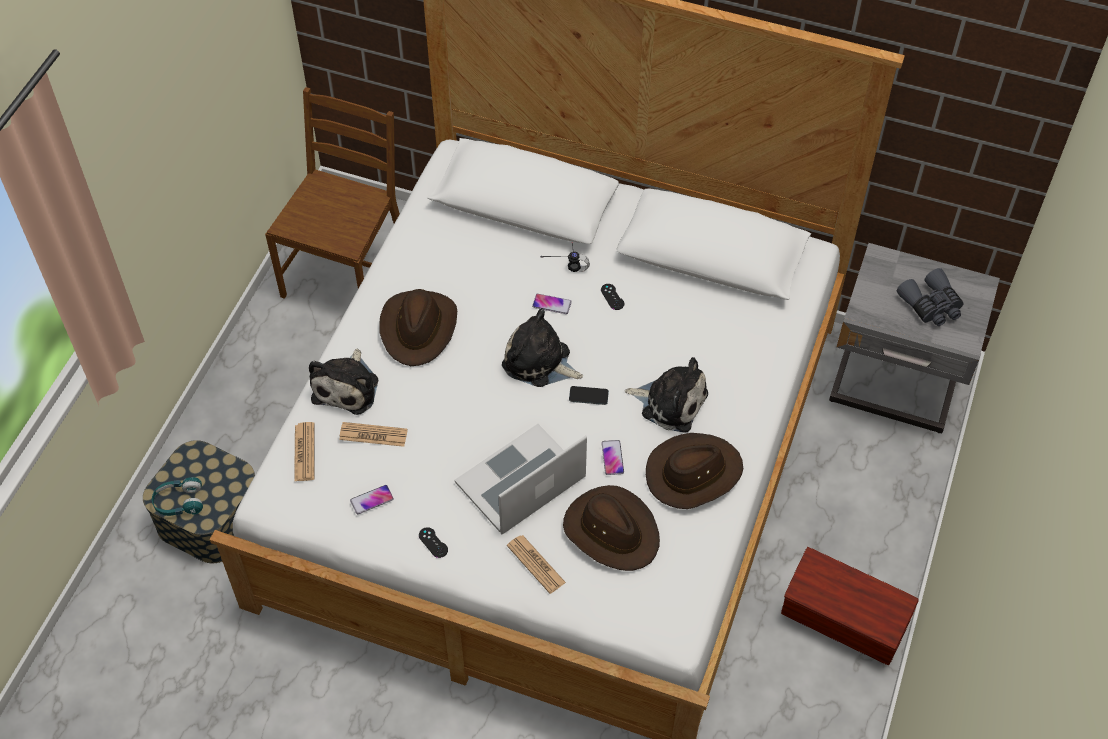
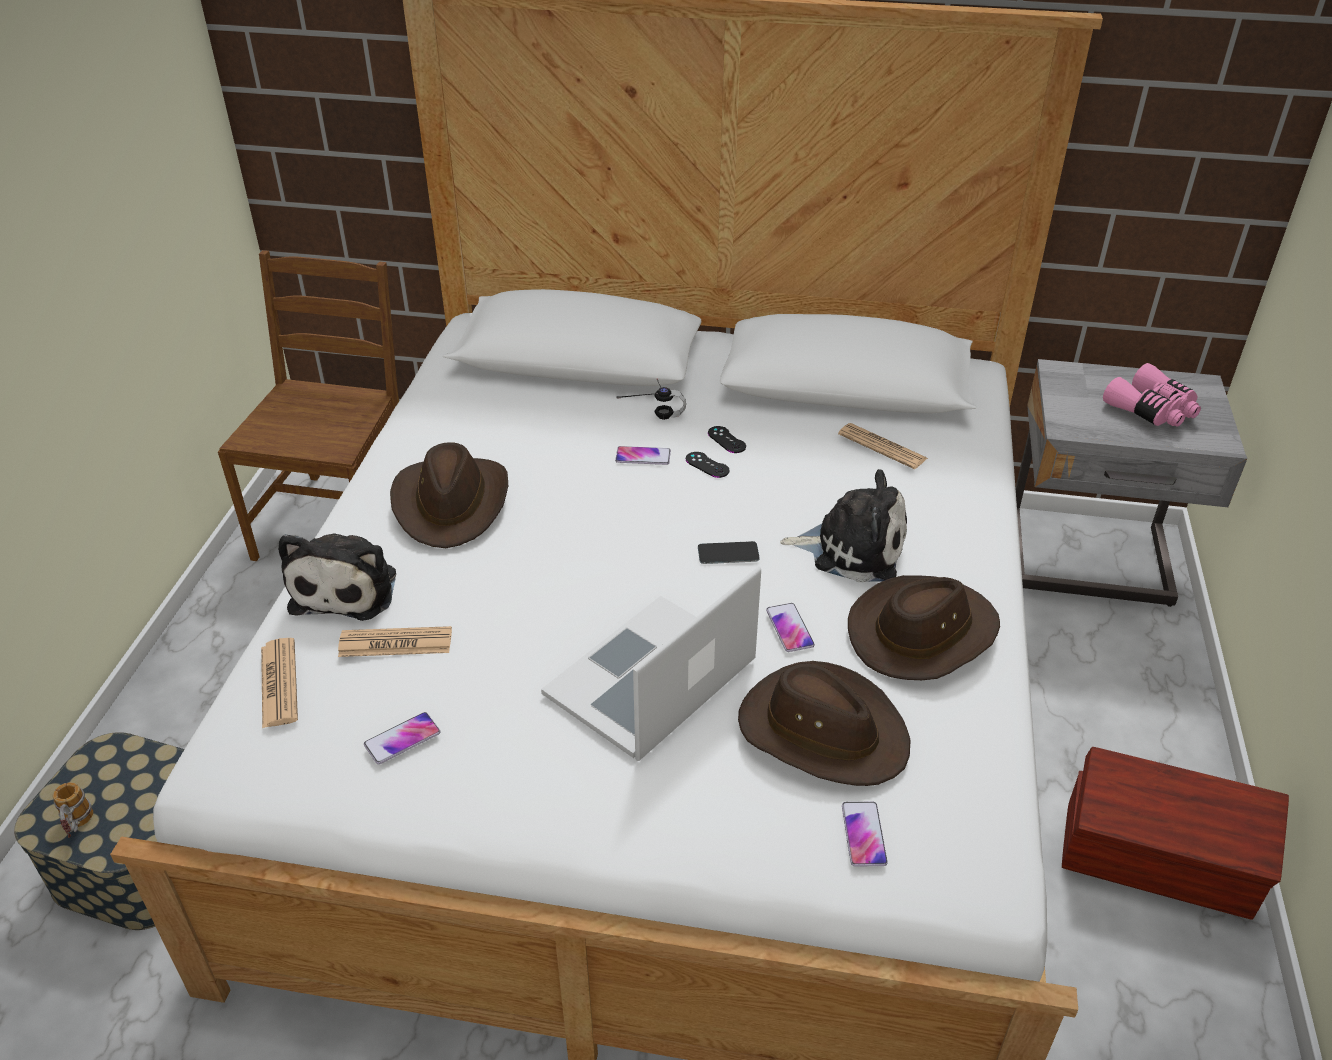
camera: 10 degrees left, 15 degrees down
turquoise headphones [152,477,203,516] -> mug [53,782,93,838]
black game controller [419,527,448,558] -> black game controller moved to [686,452,729,478]
plush toy [502,308,583,387] -> none
newspaper [507,535,566,594] -> newspaper moved to [838,423,927,469]
grey binoculars [897,268,964,326] -> pink binoculars [1103,363,1201,427]
none -> phone [842,802,888,867]

